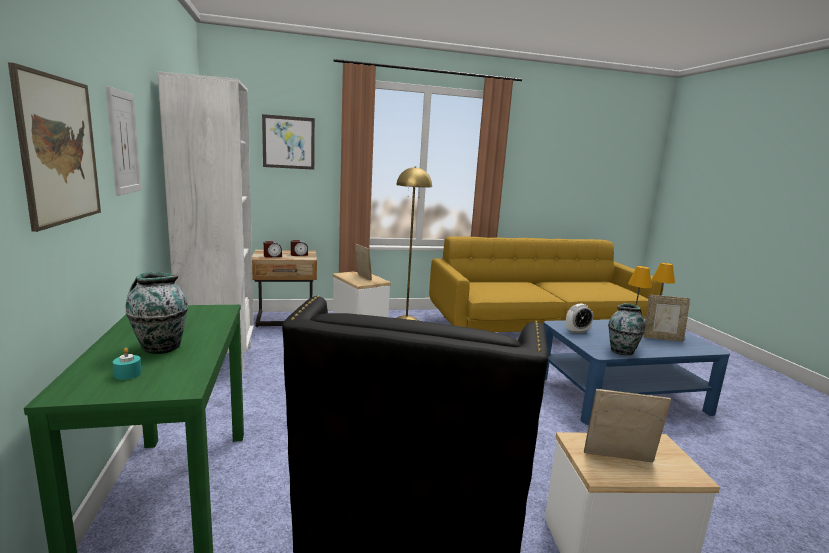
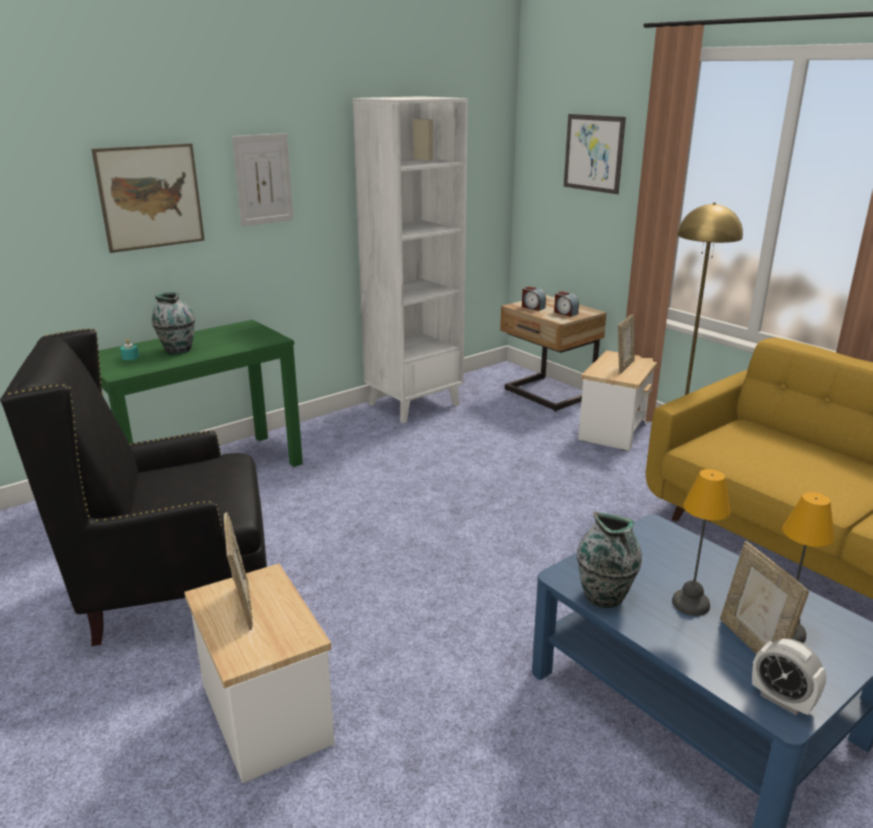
camera: 65 degrees right, 10 degrees up
alarm clock [566,304,593,334] -> alarm clock moved to [752,638,826,715]

